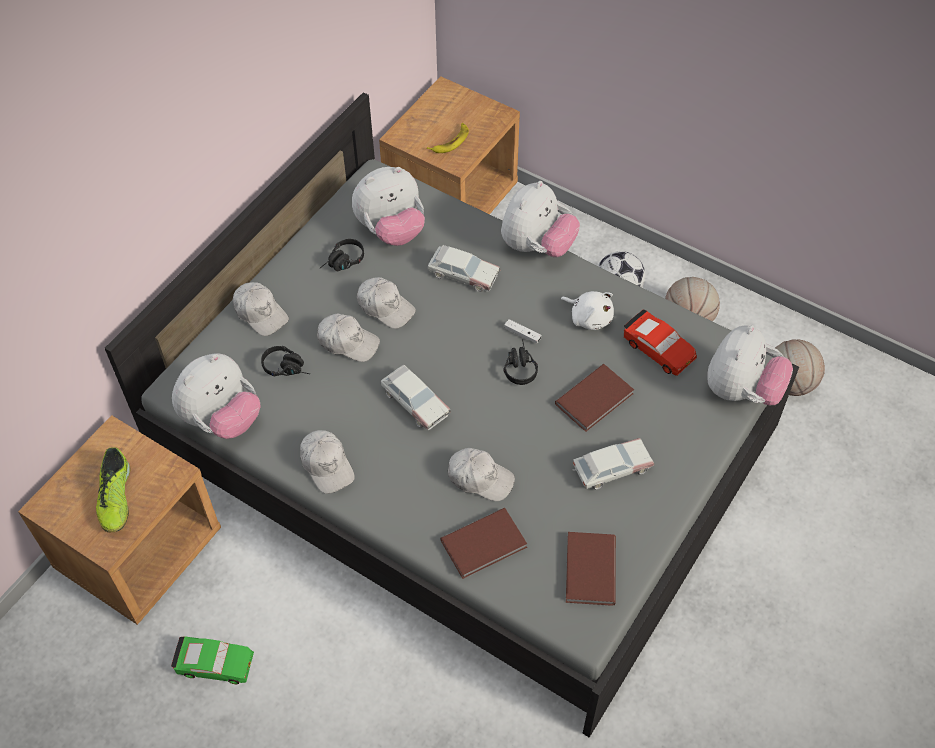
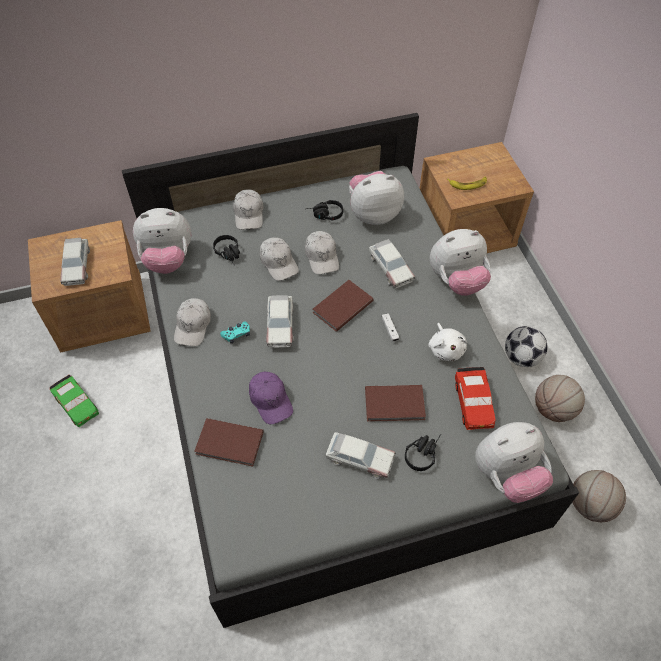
camera: 40 degrees right, 0 degrees up
shoe [96,447,130,532] -> toy car [60,238,90,286]
plush toy [352,167,425,246] -> plush toy turned 150 degrees clockwise [349,171,404,225]
white cap [448,448,515,501] -> purple cap [249,372,293,424]
black headphones [504,339,538,385] -> black headphones moved to [405,434,441,471]
brown book [566,532,616,606] -> brown book moved to [312,280,374,332]
none -> turquoise game controller [220,321,250,343]

